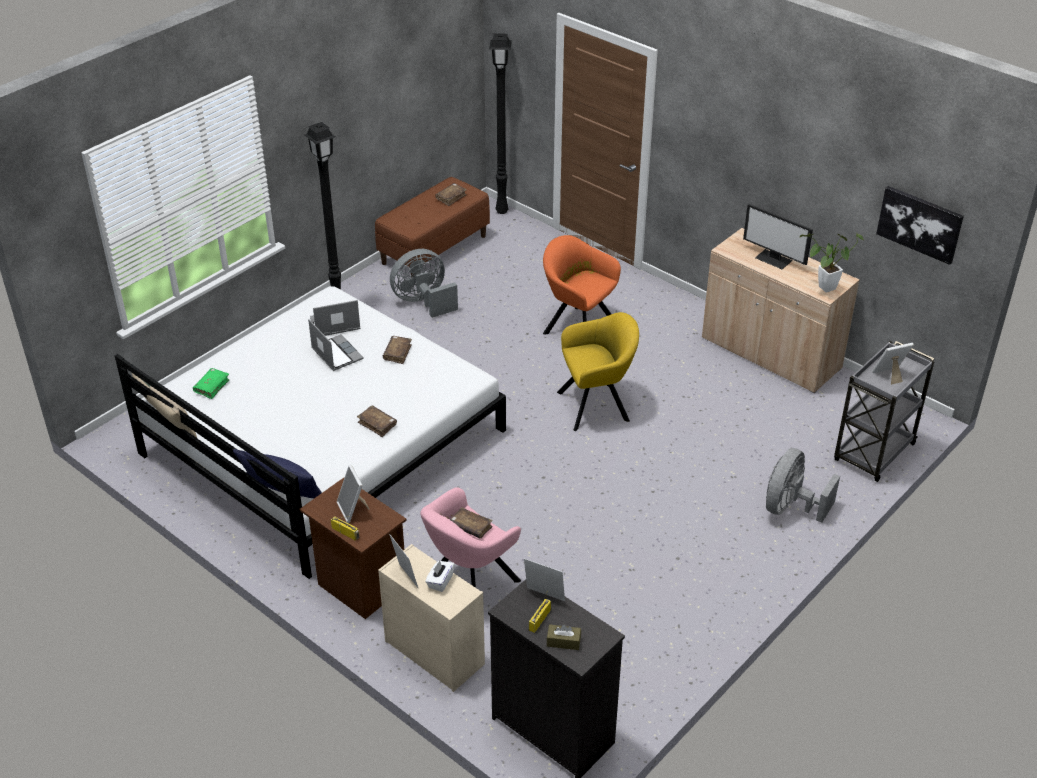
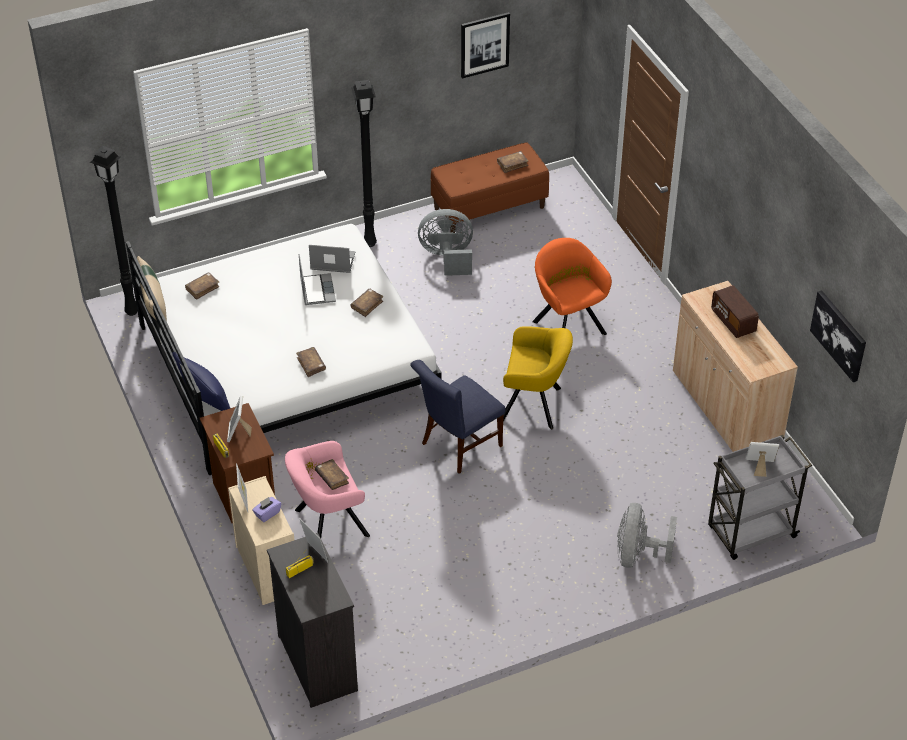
camera: 25 degrees right, 5 degrees up
green book [193,368,230,399] -> brown book [185,272,220,300]
white tissue box [425,561,455,592] -> purple tissue box [252,497,281,522]
black floor lamp [489,33,512,214] -> black floor lamp moved to [90,146,137,316]
brown tissue box [547,624,581,650] -> none
monitor [743,204,813,269] -> radio [711,285,759,338]
grey fan [766,448,840,523] -> grey fan turned 45 degrees counterclockwise [617,503,677,568]
potted plant [799,233,863,293] -> none
none -> blue chair [410,360,506,474]
none -> picture [461,12,510,79]

